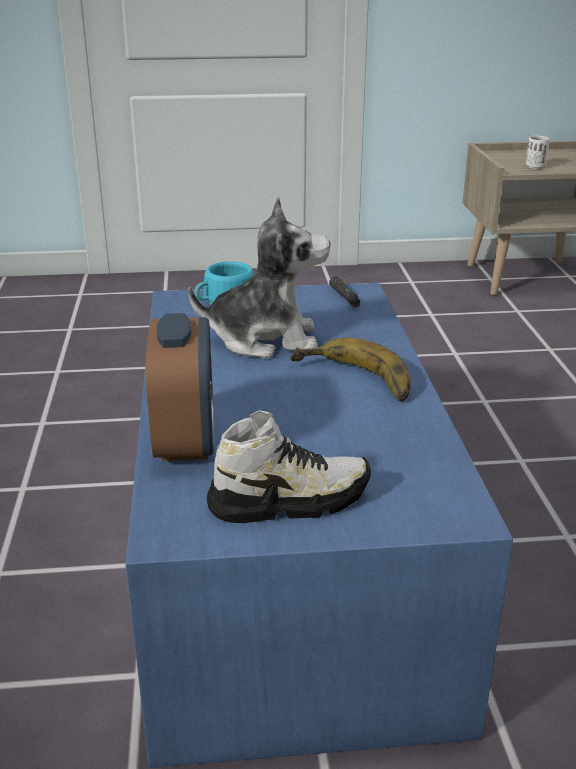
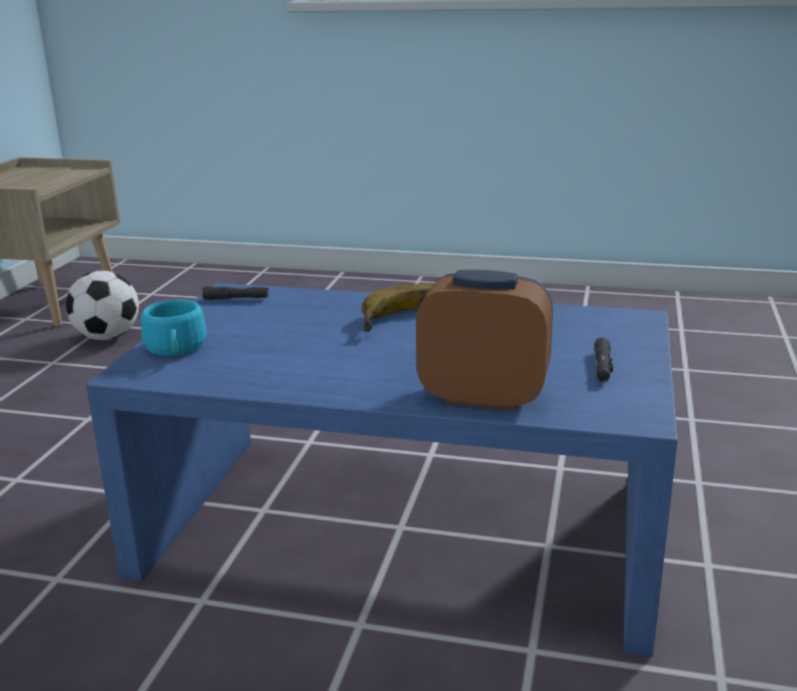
camera: 70 degrees left, 5 degrees down
plush toy [188,197,330,358] -> none
shoe [207,410,371,523] -> black flashlight [594,338,613,382]
white cup [526,136,550,169] -> none
none -> football [66,270,139,340]

